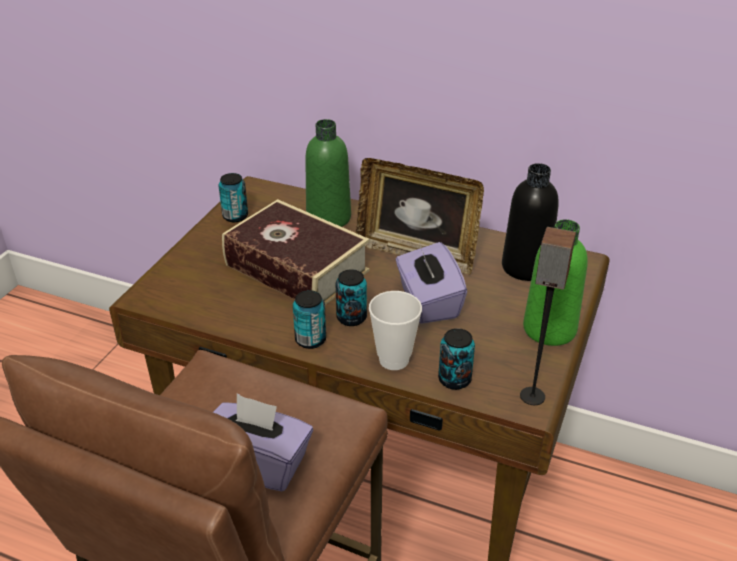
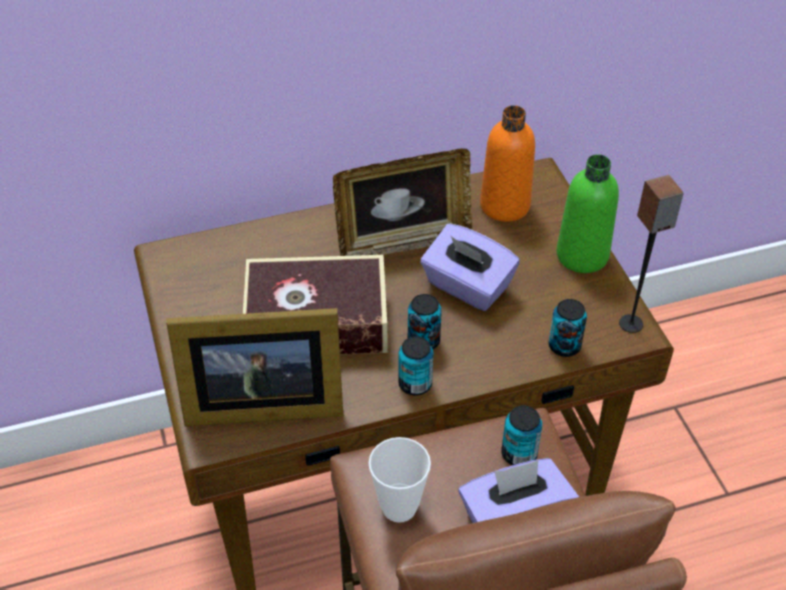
camera: 40 degrees left, 10 degrees up
can [219,173,248,222] -> can moved to [502,405,542,465]
green bottle [305,119,351,227] -> none
cup [369,291,422,370] -> cup moved to [369,437,431,523]
black bottle [502,163,559,281] -> orange bottle [480,105,535,222]
none -> picture frame [166,308,343,427]

